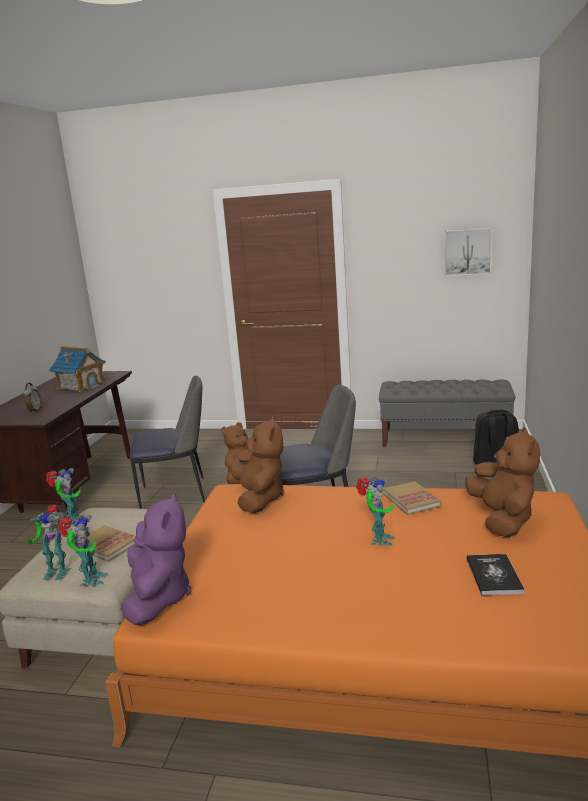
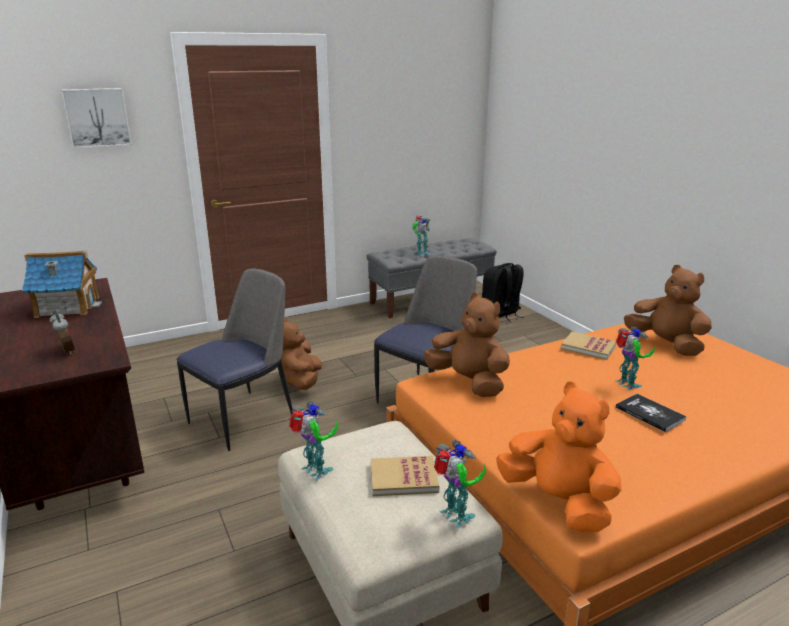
camera: 40 degrees left, 5 degrees up
toy robot [28,504,72,580] -> toy robot moved to [412,216,431,256]
purple plush toy [121,493,192,626] -> orange plush toy [496,381,621,532]
picture [445,228,492,276] -> picture moved to [61,88,132,148]
book [467,554,525,595] -> book moved to [616,394,687,432]

